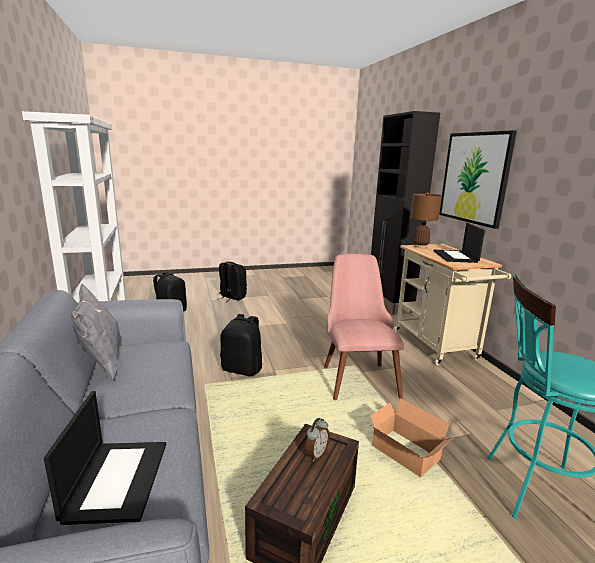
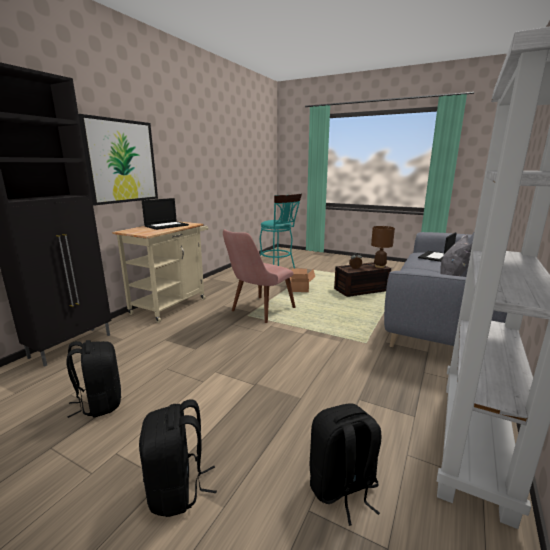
camera: 135 degrees left, 0 degrees up
black backpack [220,314,262,376] -> black backpack moved to [66,340,121,418]
brown table lamp [410,192,442,248] -> brown table lamp moved to [371,226,395,268]

